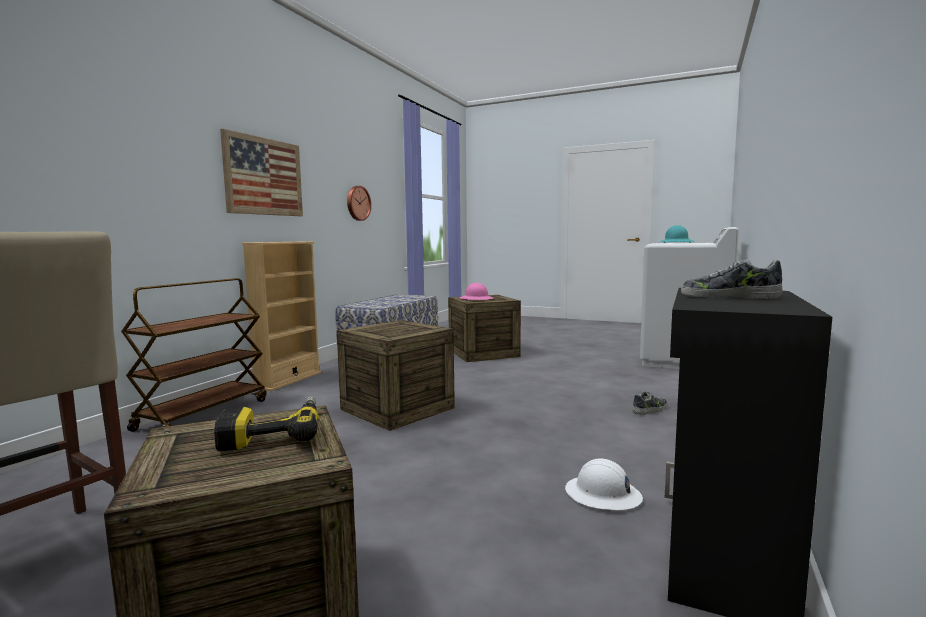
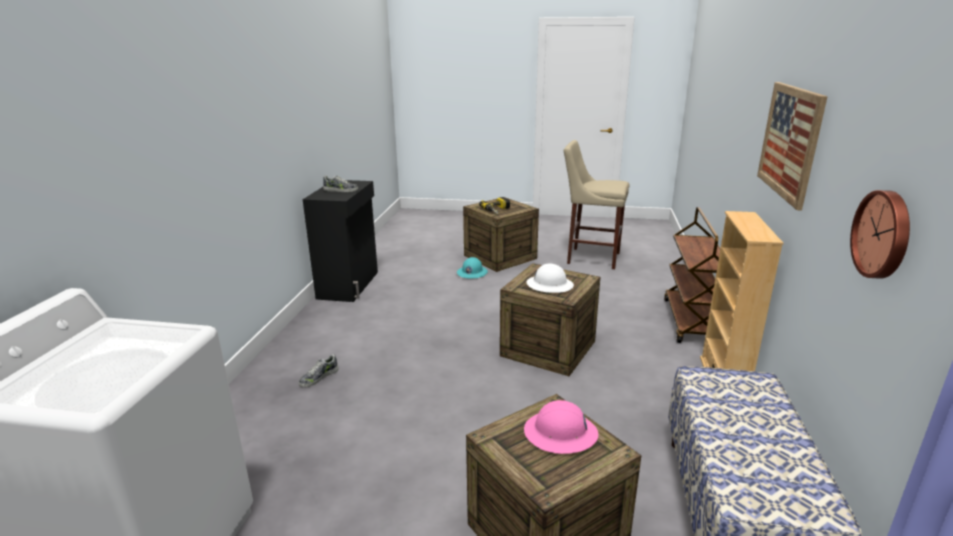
camera: 165 degrees right, 15 degrees up
white hard hat [565,458,643,510] -> white hard hat moved to [527,264,574,293]
turquoise hard hat [659,225,694,243] -> turquoise hard hat moved to [457,257,488,279]

